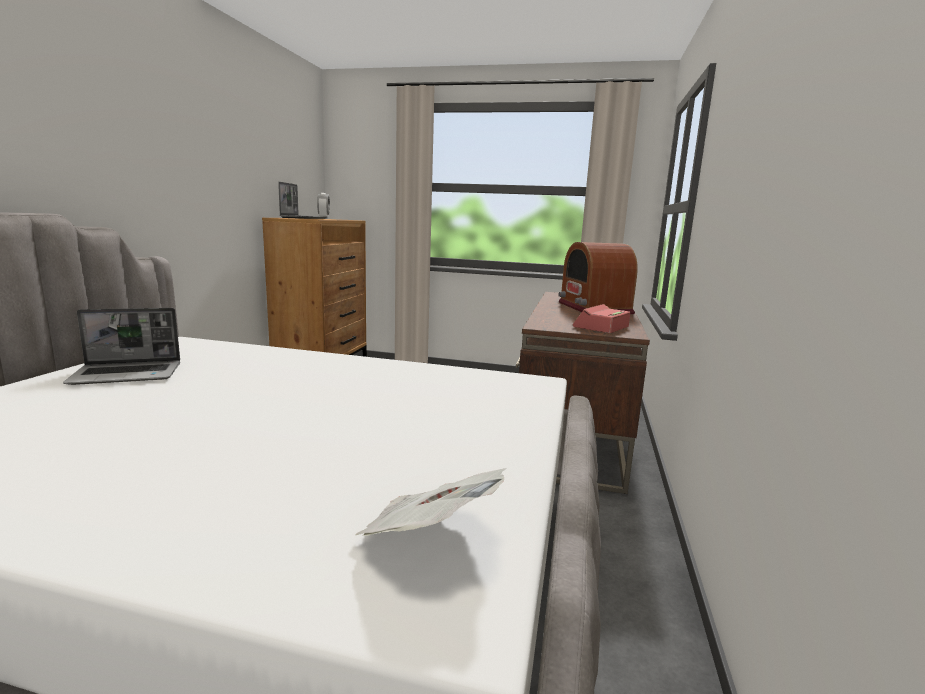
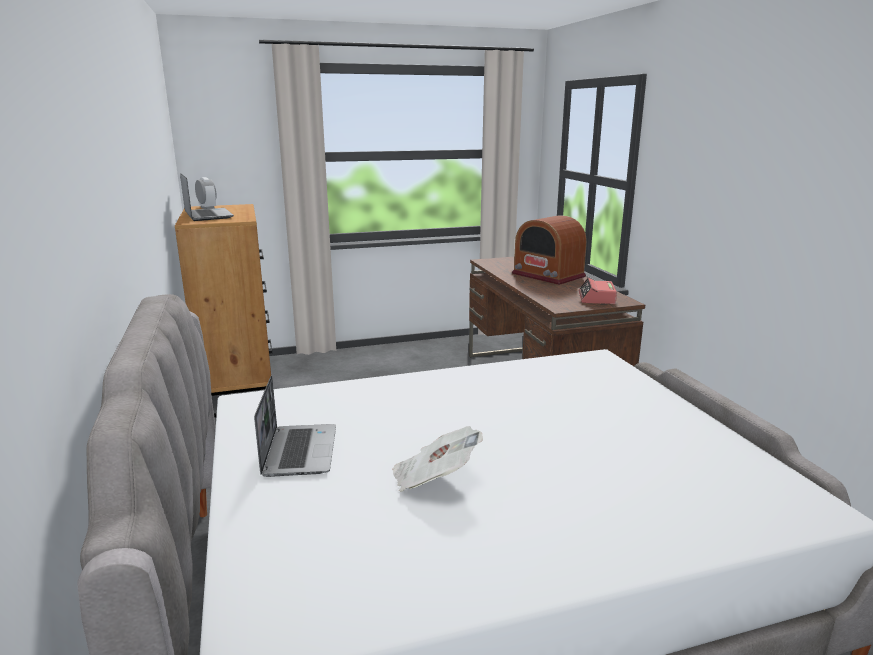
camera: 30 degrees left, 5 degrees up
laptop [63,308,180,385] -> laptop turned 45 degrees counterclockwise [254,375,336,477]
newspaper [356,468,507,536] -> newspaper moved to [392,426,483,492]

